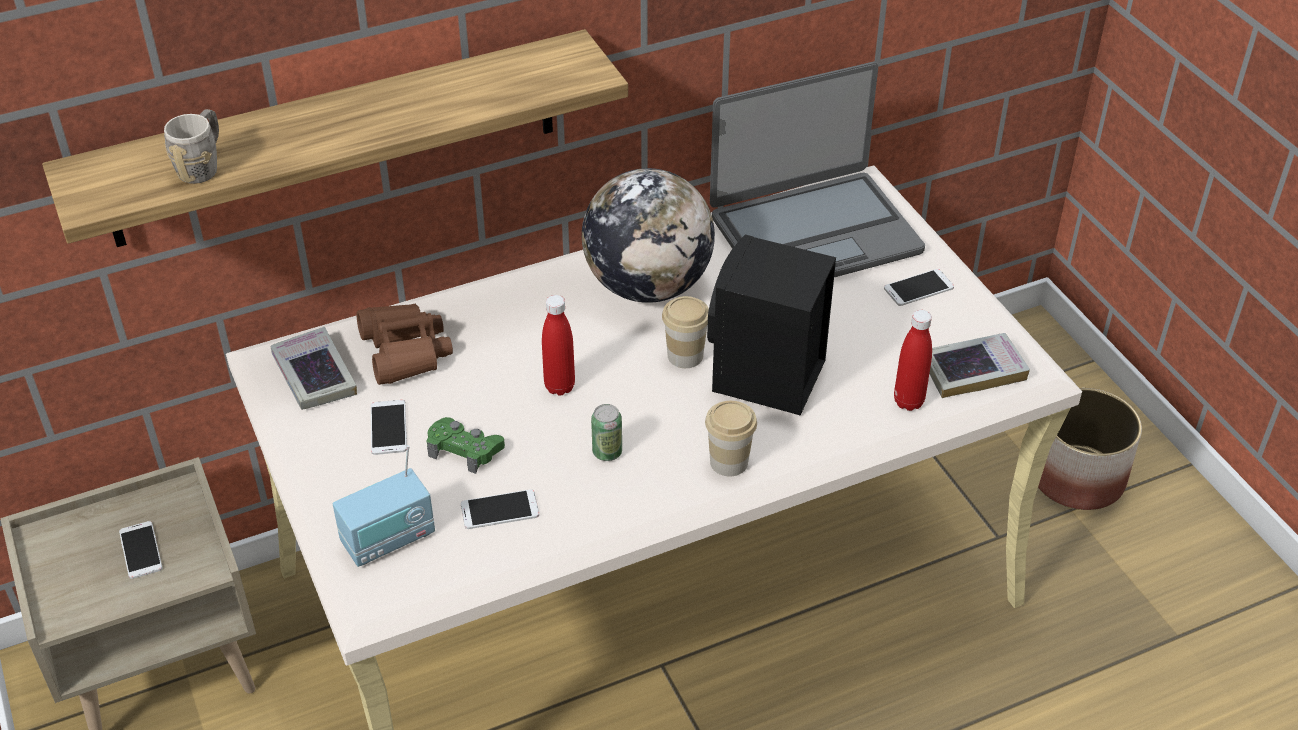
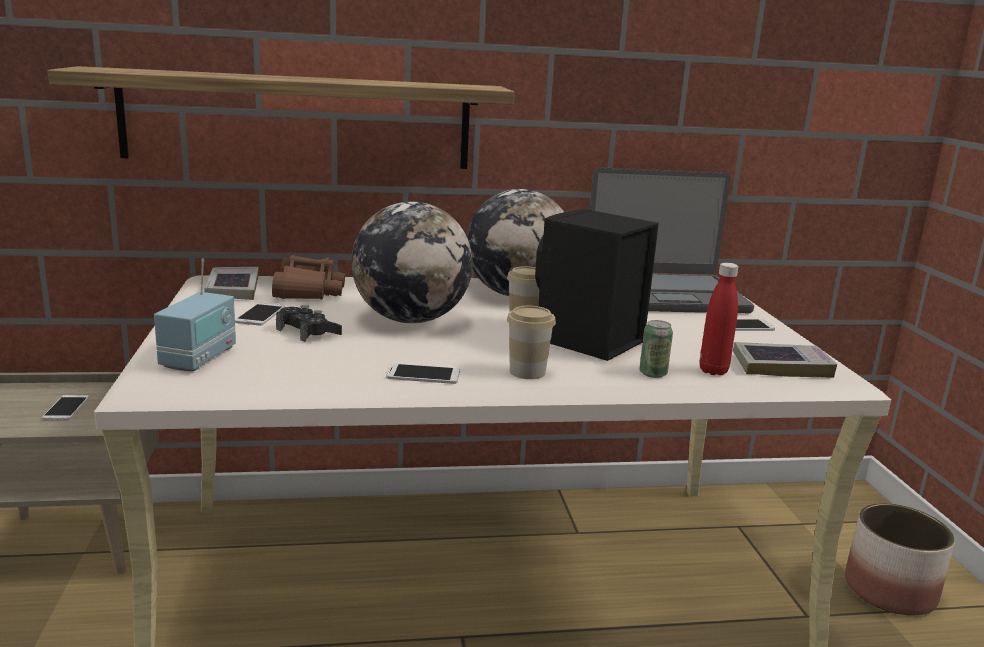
camera: 15 degrees right, 25 degrees down
grey mug [164,109,219,184] -> none
radio [333,445,435,567] -> radio turned 60 degrees counterclockwise [154,258,236,371]
green game controller [426,417,505,474] -> black game controller [276,305,342,342]
phone [461,489,539,529] -> phone moved to [386,364,460,384]
red bottle [542,295,575,396] -> globe [351,201,473,323]
can [591,404,622,461] -> can moved to [639,320,673,378]

